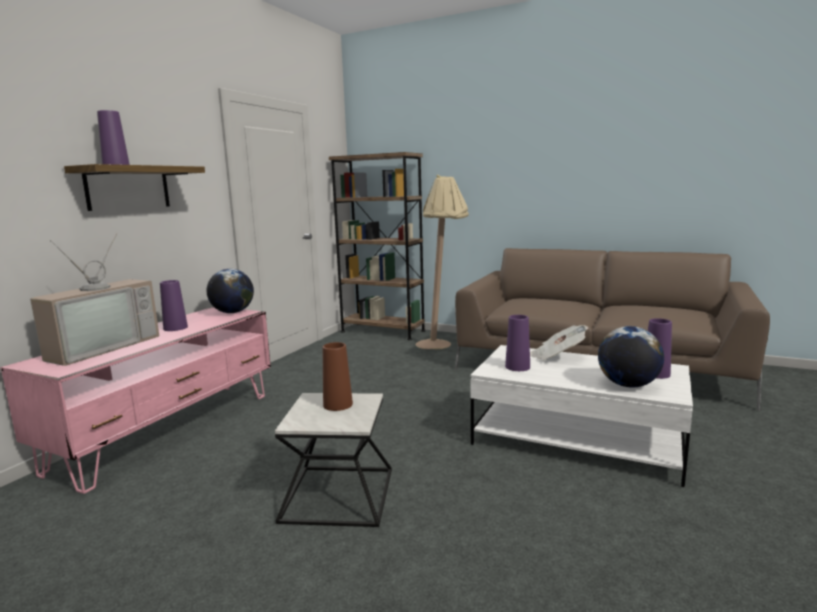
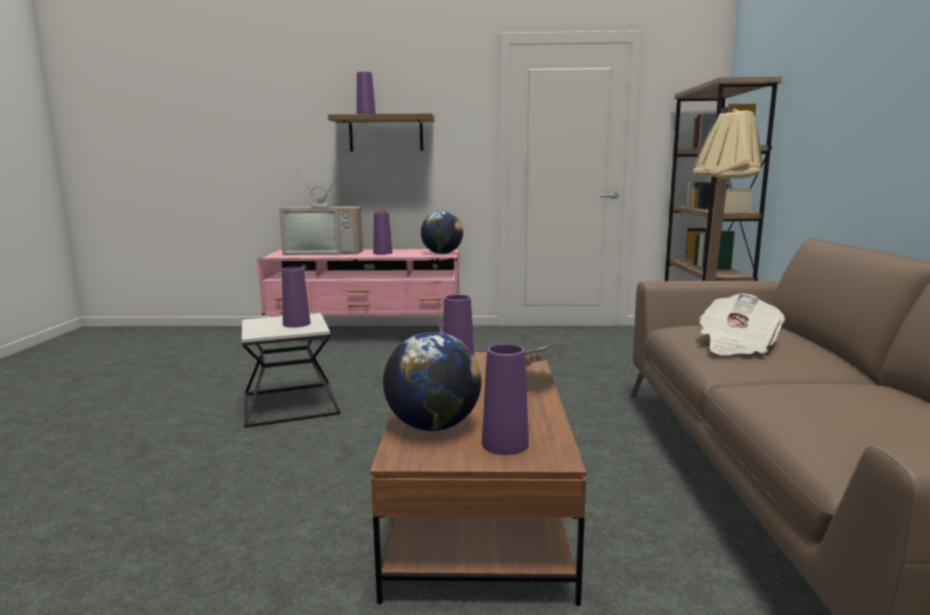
camera: 65 degrees right, 0 degrees up
brown vase [323,342,353,411] -> purple vase [282,267,311,328]
white coffee table [470,345,693,487] -> brown coffee table [370,352,586,606]
none -> newspaper [699,294,785,355]

